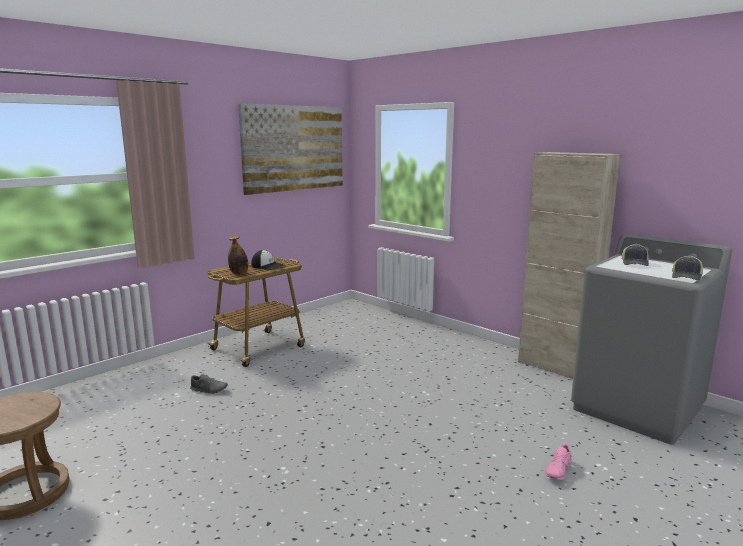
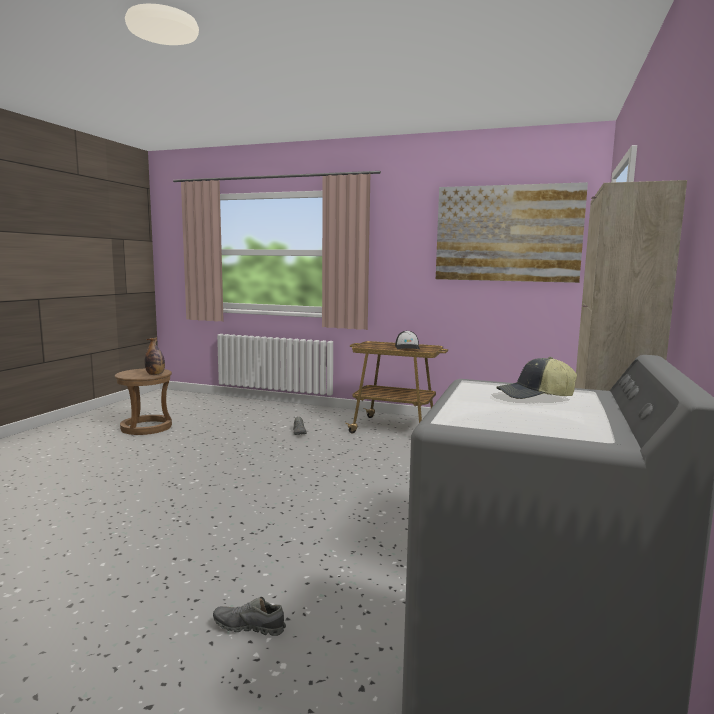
camera: 65 degrees right, 5 degrees down
bottle [228,236,248,275] -> bottle moved to [145,337,165,375]
pink shoe [546,444,571,480] -> grey shoe [213,597,286,636]
cap [672,255,703,280] -> none

